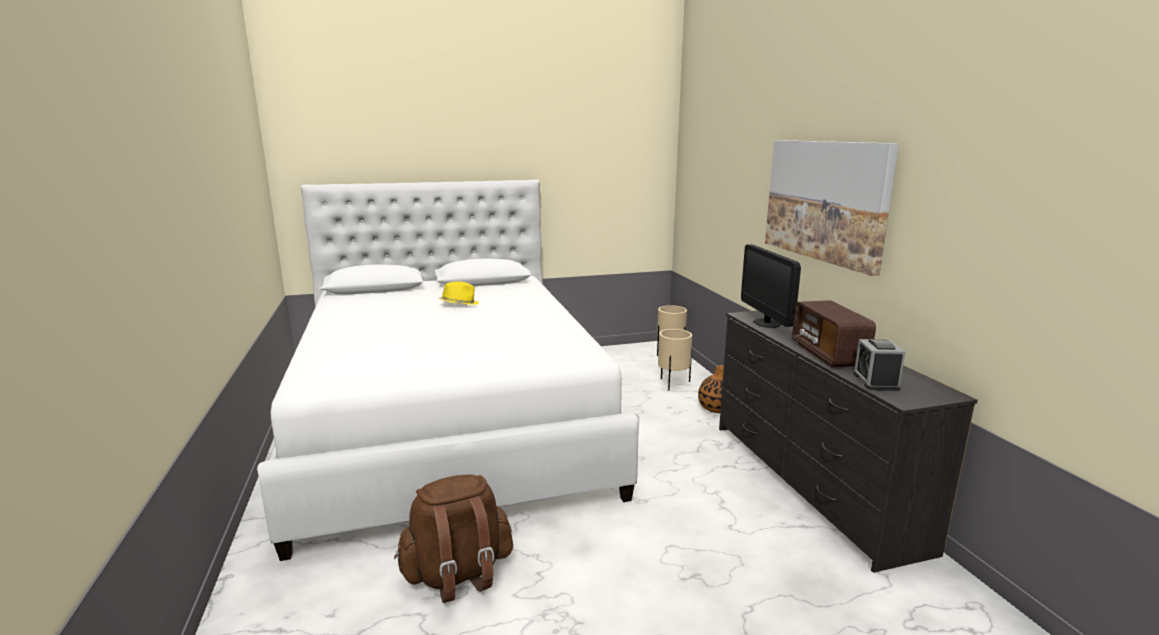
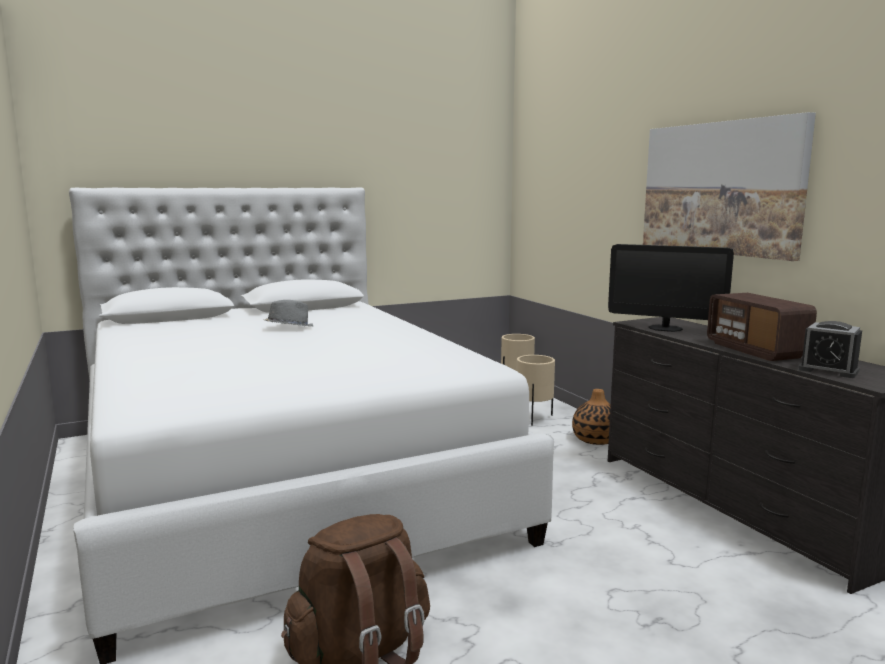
camera: 10 degrees left, 5 degrees down
yellow hat [439,281,479,305] -> grey hat [264,300,314,326]
monitor [741,244,801,328] -> monitor turned 45 degrees counterclockwise [608,244,734,332]
alarm clock [853,339,905,391] -> alarm clock turned 45 degrees counterclockwise [798,321,862,378]

